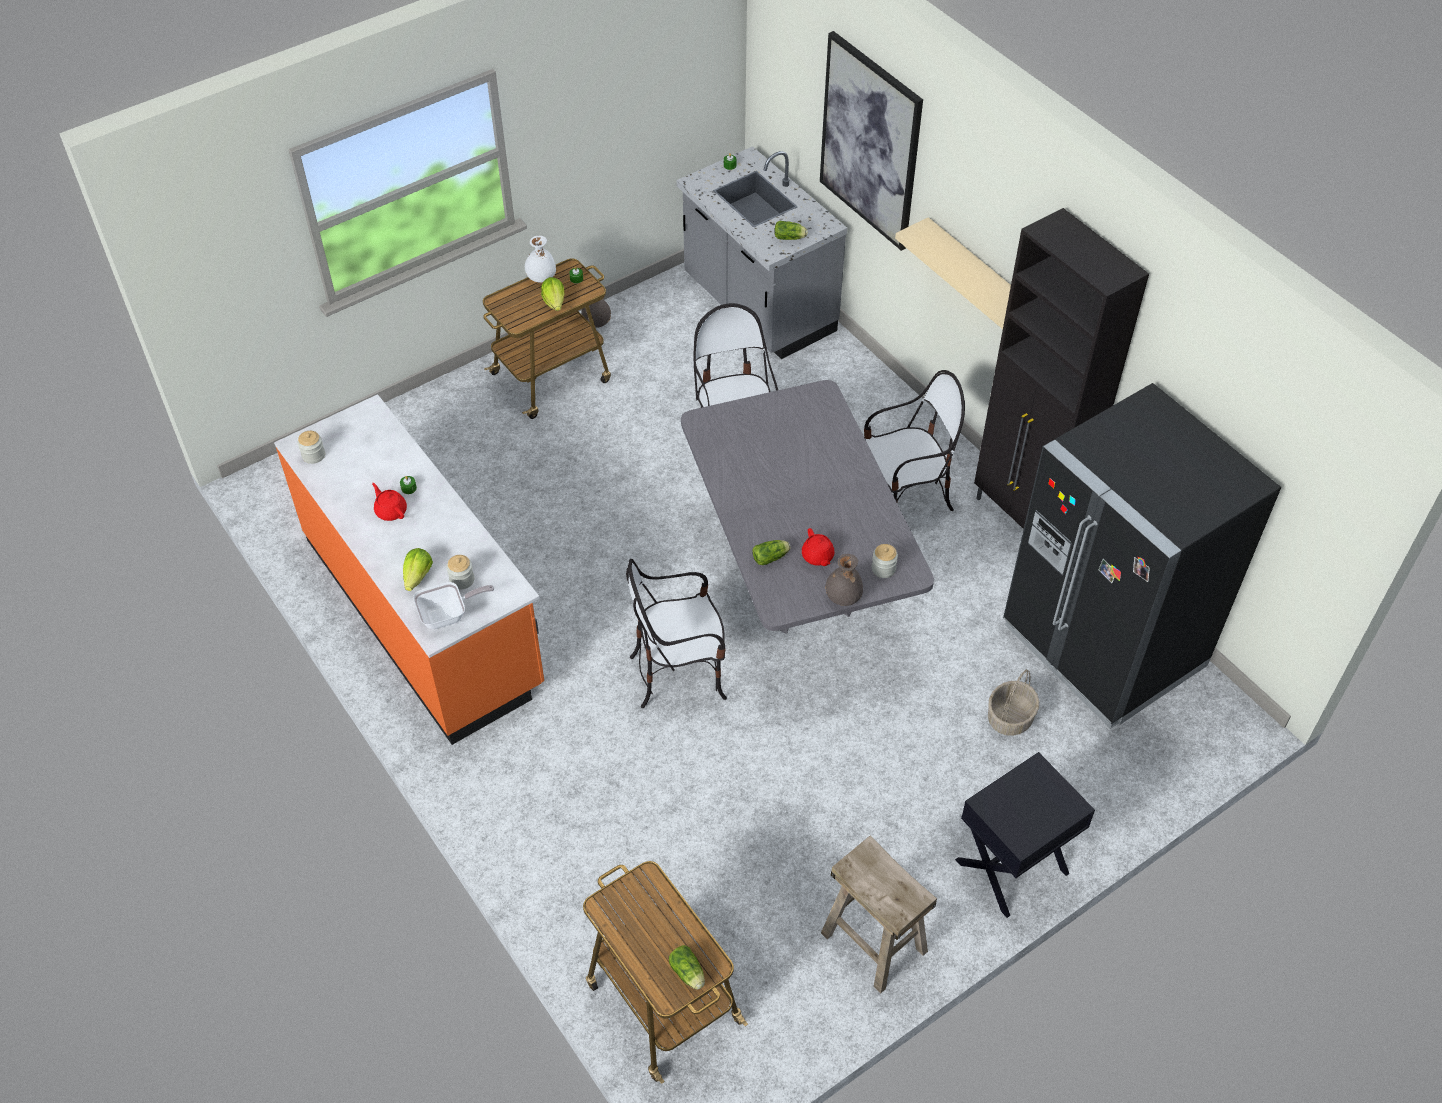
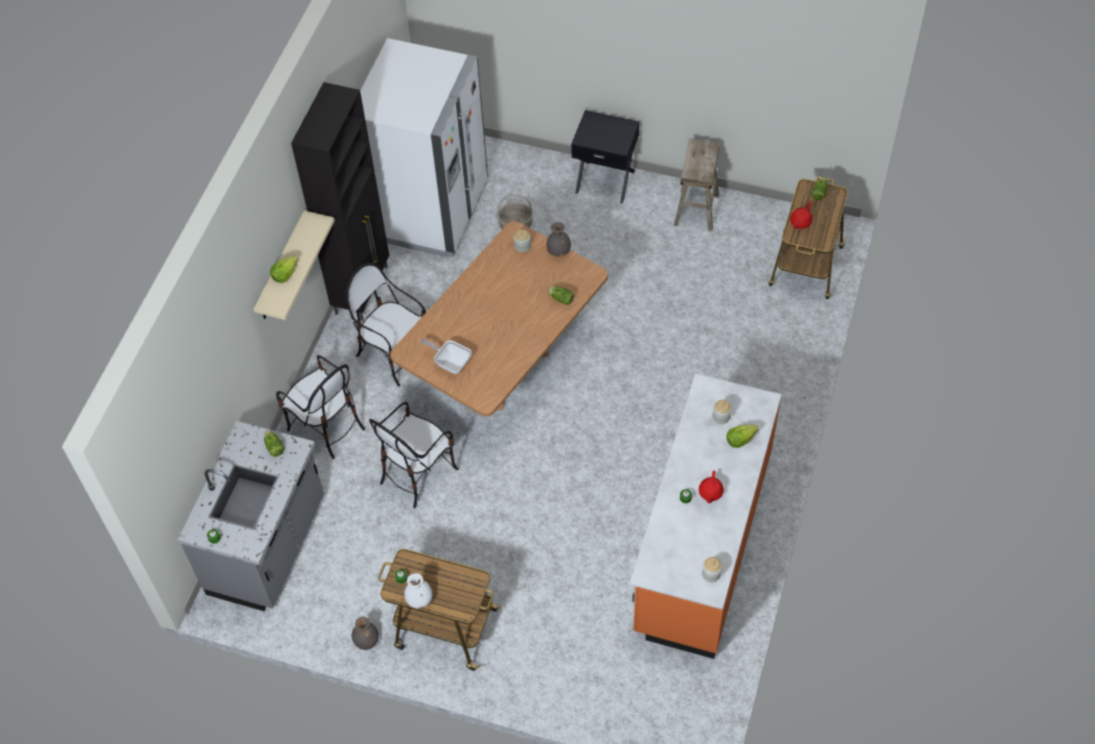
camera: 125 degrees left, 5 degrees up
frying pan [413,582,494,629] -> frying pan moved to [420,339,472,374]
lettuce [541,277,564,311] -> lettuce moved to [270,255,298,283]
chair [626,559,727,708] -> chair moved to [276,355,365,459]
grey dining table [681,380,934,634] -> brown dining table [390,221,608,417]
red teapot [802,528,834,566] -> red teapot moved to [790,201,812,229]
picture [820,31,923,251] -> none
black fridge [1003,383,1281,729] -> white fridge [360,38,488,258]

